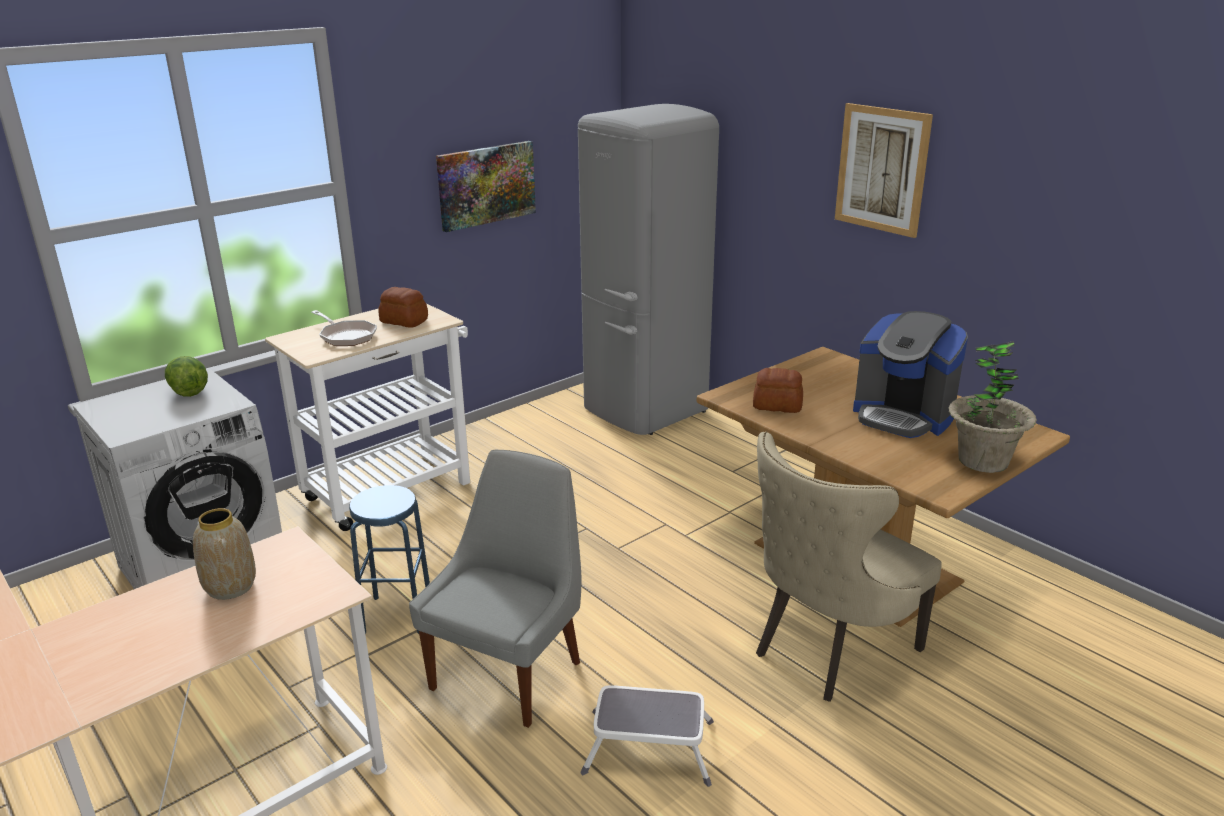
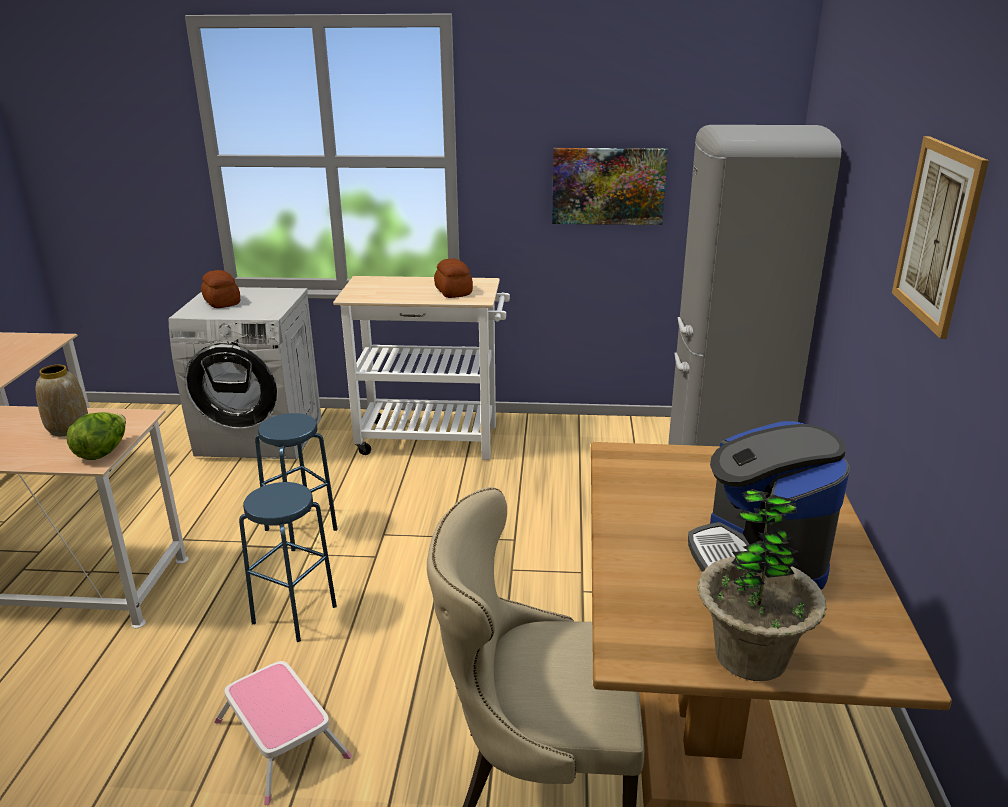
camera: 45 degrees right, 0 degrees up
lettuce [165,356,208,397] -> lettuce moved to [67,412,126,460]
frying pan [311,310,377,346] -> none
grey chair [409,450,581,728] -> blue stool [239,482,337,642]
grey step ladder [580,685,714,787] -> pink step ladder [214,661,352,805]
bread [753,368,803,413] -> bread moved to [201,270,240,308]

